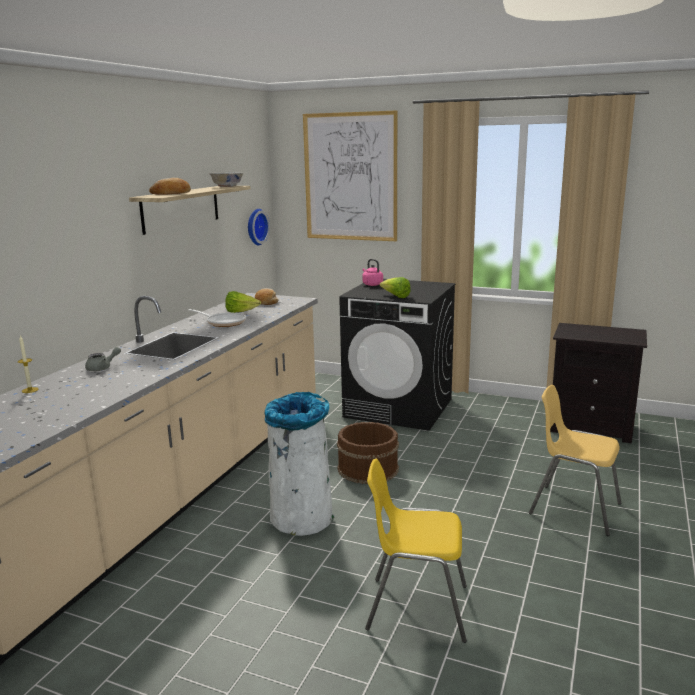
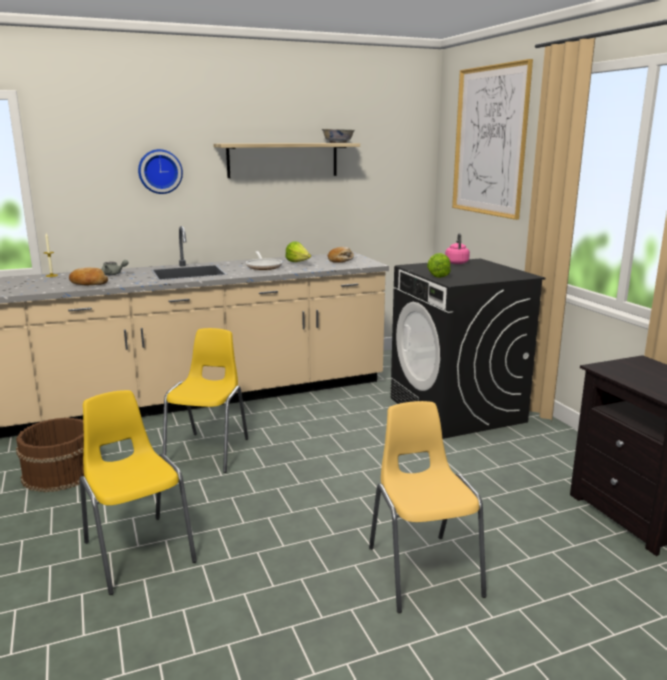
camera: 45 degrees right, 0 degrees up
bread [149,178,191,195] -> bread moved to [69,267,108,286]
wall clock [248,209,270,245] -> wall clock moved to [138,149,183,194]
white trash can [265,392,335,536] -> yellow chair [163,328,248,473]
brown bucket [337,422,399,484] -> brown bucket moved to [16,418,84,492]

